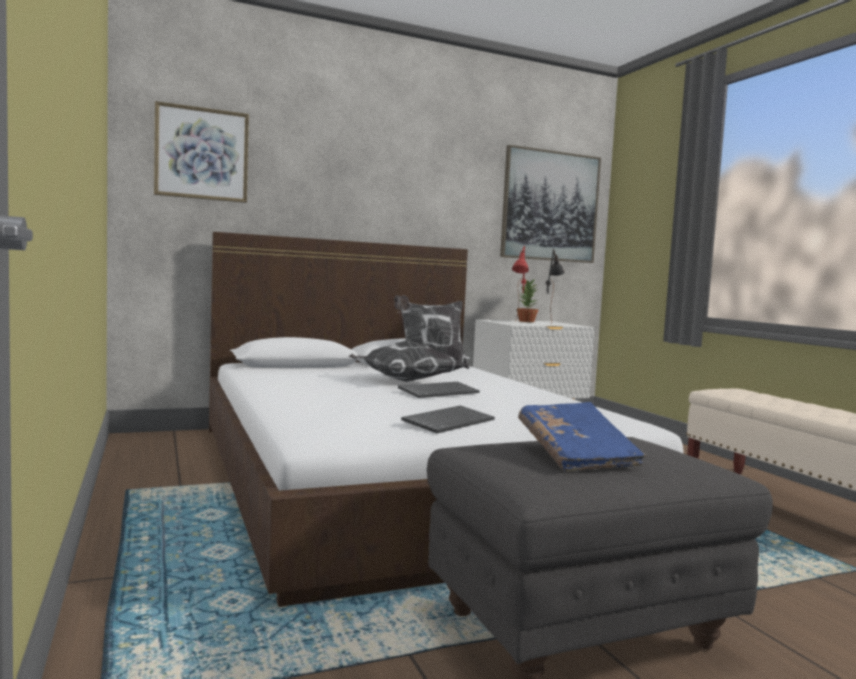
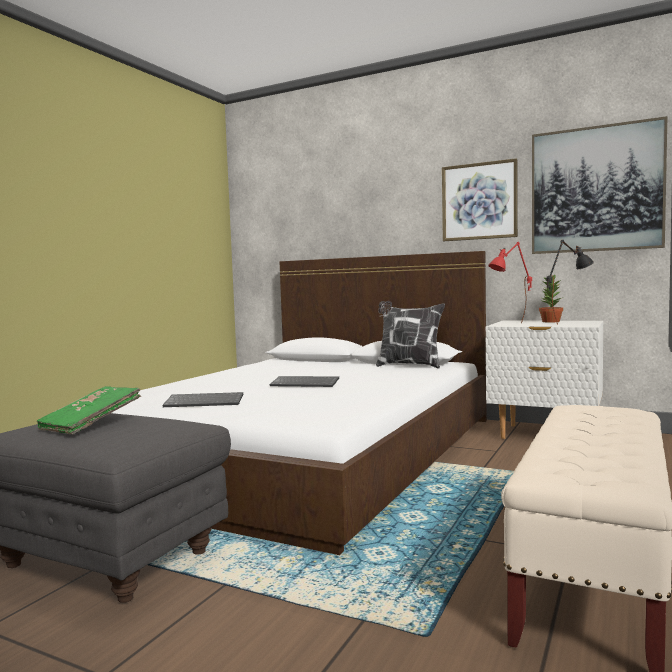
camera: 50 degrees right, 0 degrees up
picture [154,101,249,203] -> picture moved to [442,158,518,241]
pillow [348,340,466,382] -> none
blue book [518,402,646,472] -> green book [37,386,141,434]

